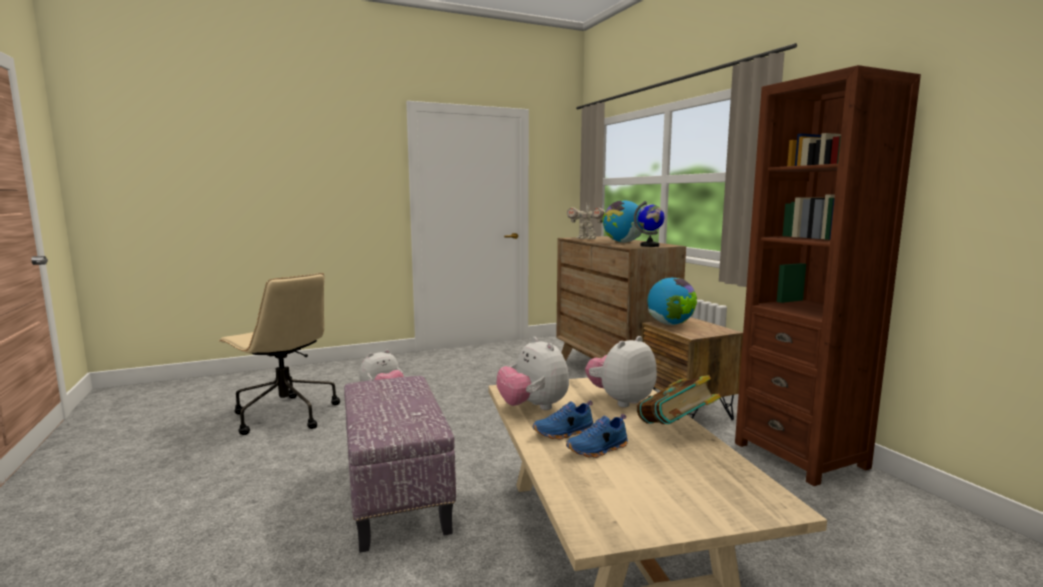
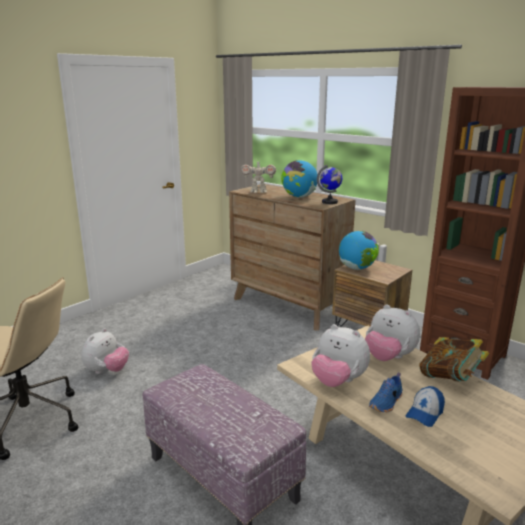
camera: 25 degrees left, 10 degrees up
blue shoe [566,414,628,458] -> cap [406,386,445,427]
plush toy [585,336,657,407] -> plush toy turned 75 degrees counterclockwise [365,304,420,361]

